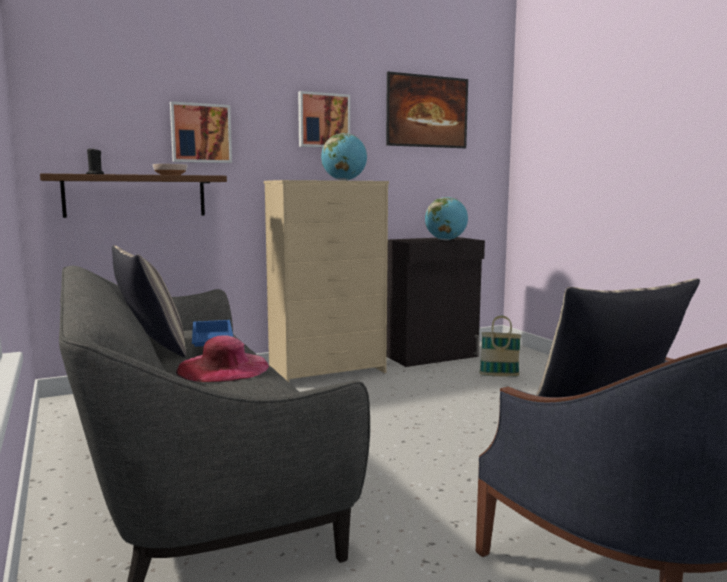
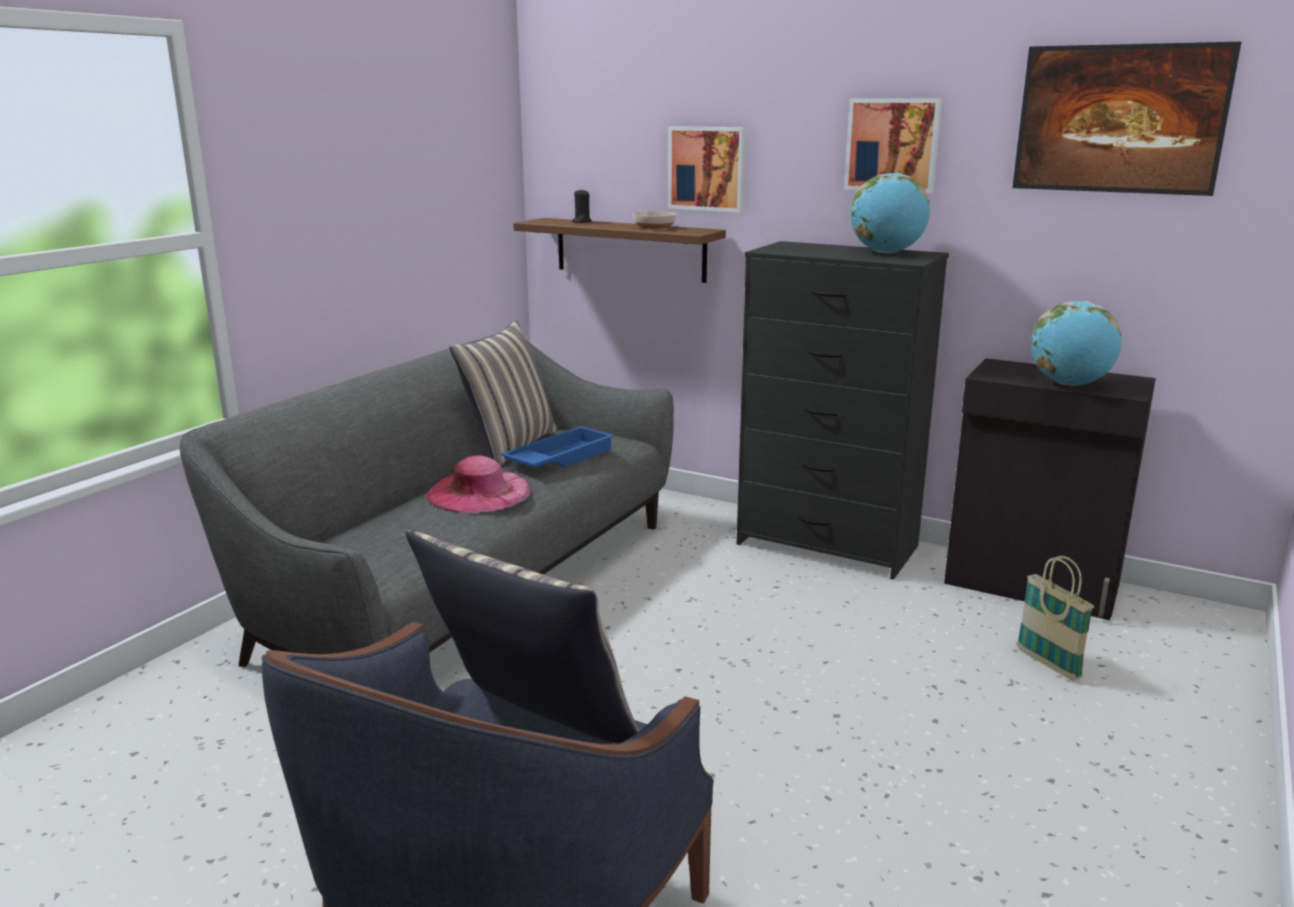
camera: 55 degrees right, 10 degrees up
beige dresser [264,180,389,382] -> black dresser [737,241,949,580]

